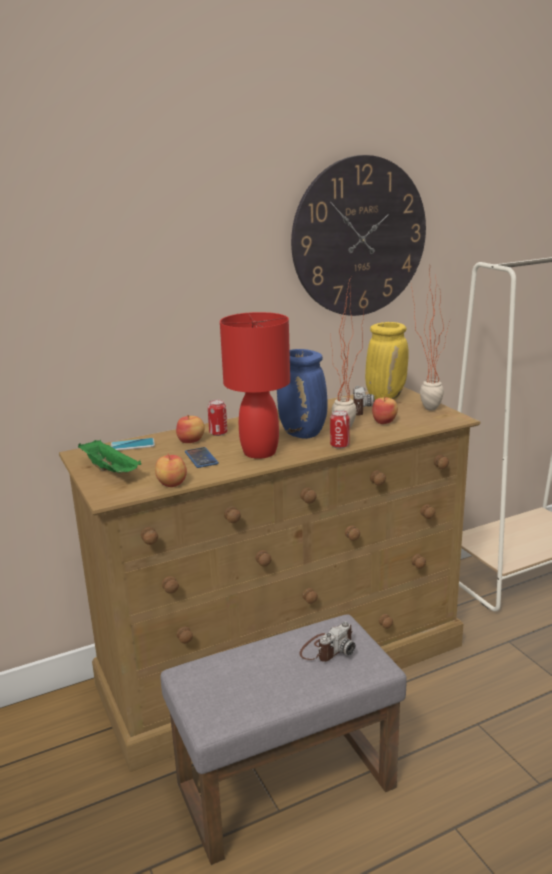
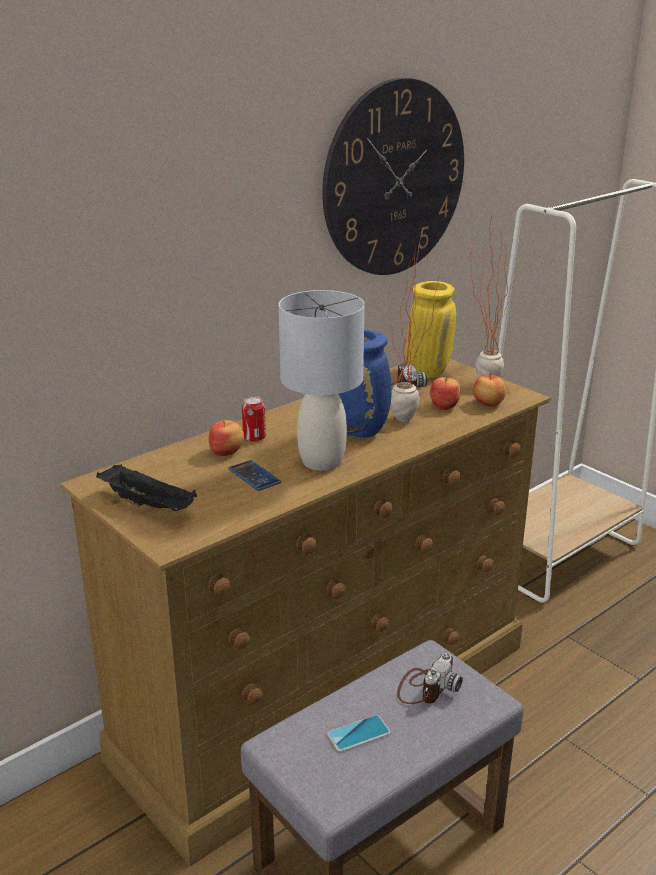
camera: 15 degrees left, 5 degrees up
green tray [78,440,141,473] -> black tray [96,464,197,511]
phone [111,438,155,451] -> phone moved to [327,715,391,752]
apple [155,454,187,487] -> apple moved to [473,373,506,407]
red table lamp [220,312,290,459] -> grey table lamp [279,290,365,471]
can [330,410,350,448] -> none

